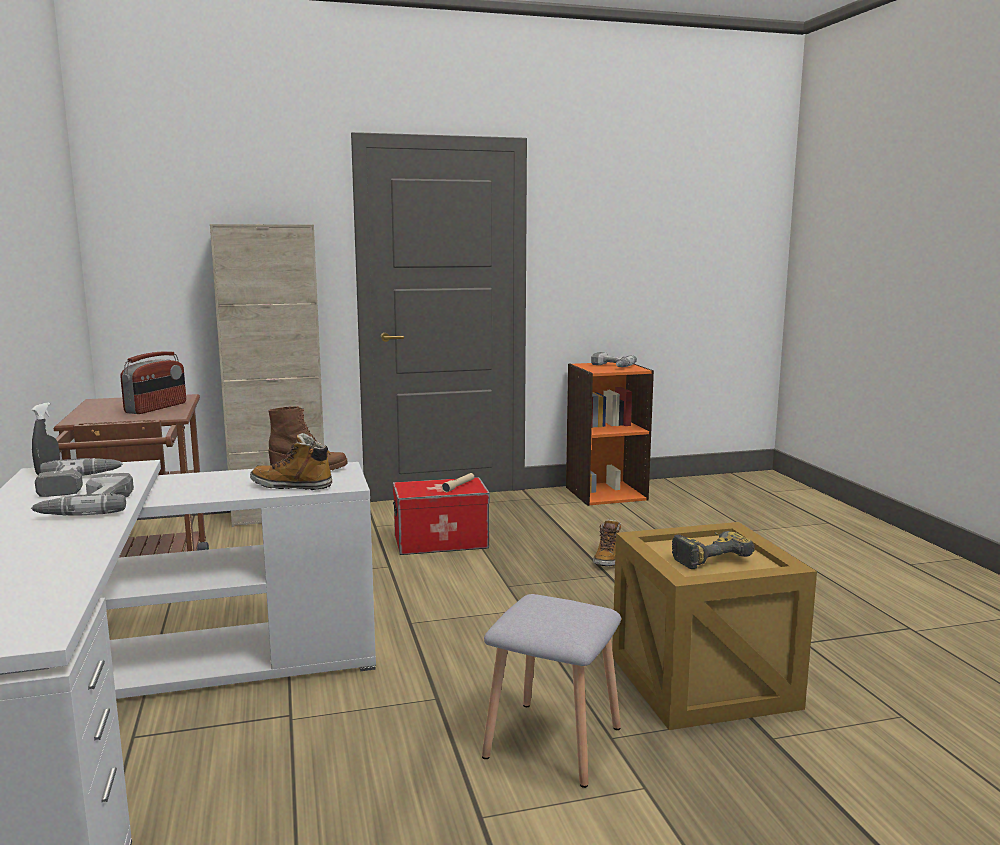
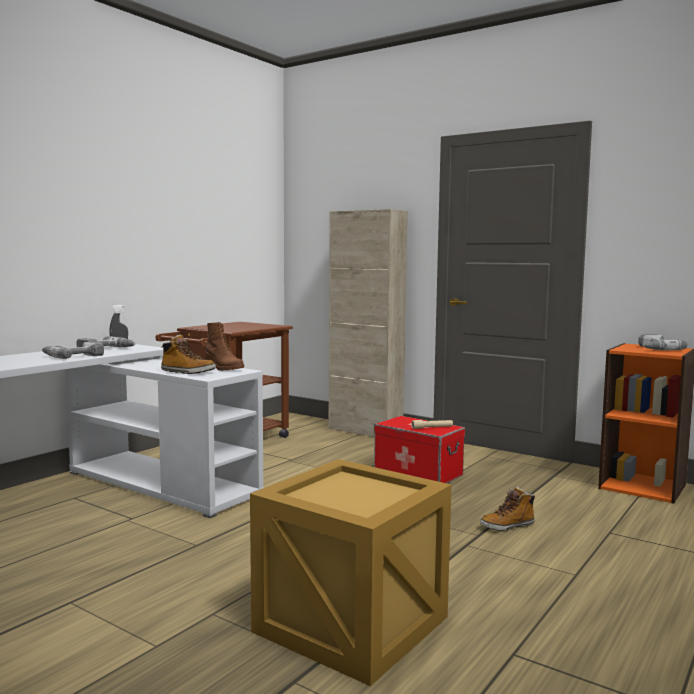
camera: 50 degrees right, 5 degrees down
radio [120,351,186,414] -> none
boot [250,433,332,490] -> boot turned 135 degrees clockwise [161,334,216,374]
grey stool [482,594,621,788] -> none
power drill [672,531,755,569] -> none

